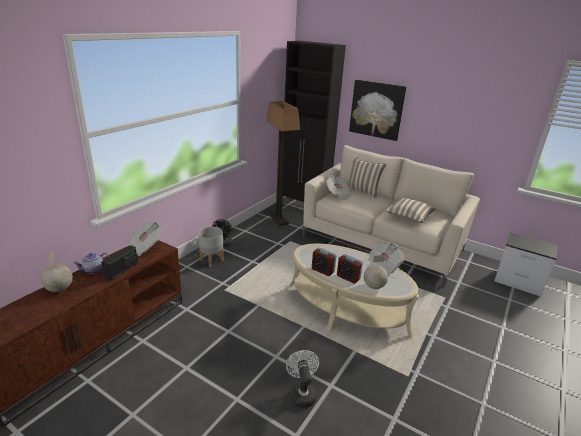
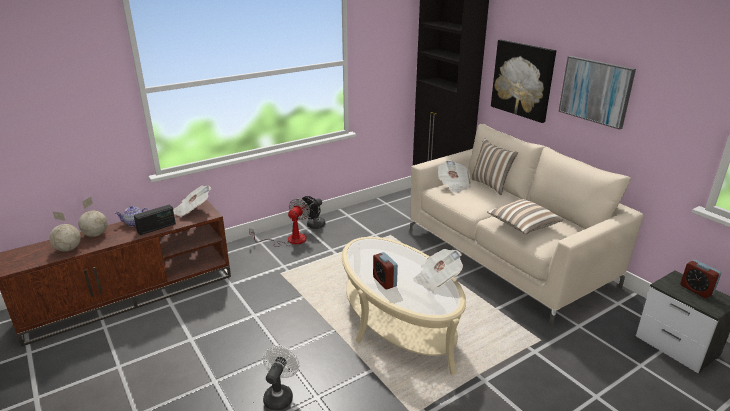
camera: 25 degrees right, 0 degrees up
grey planter [199,227,224,267] -> fan [249,198,310,247]
floor lamp [266,101,300,226] -> none
alarm clock [312,248,336,276] -> alarm clock moved to [680,260,721,298]
globe [364,255,388,289] -> globe moved to [49,211,81,252]
none -> picture [558,56,636,130]

